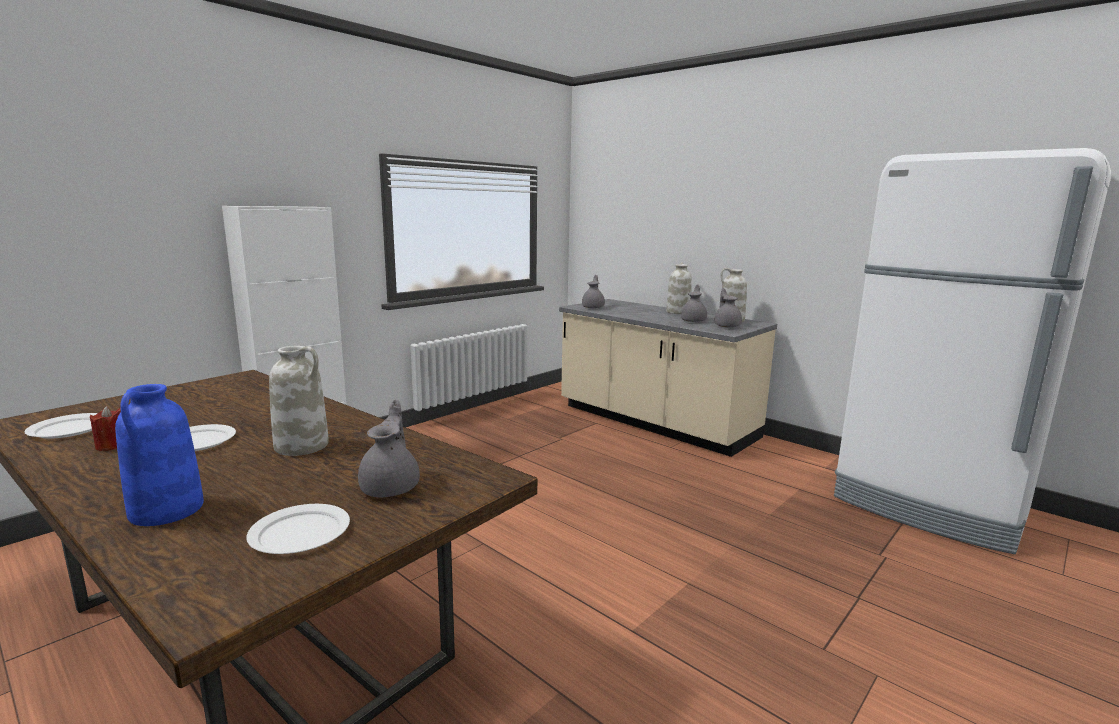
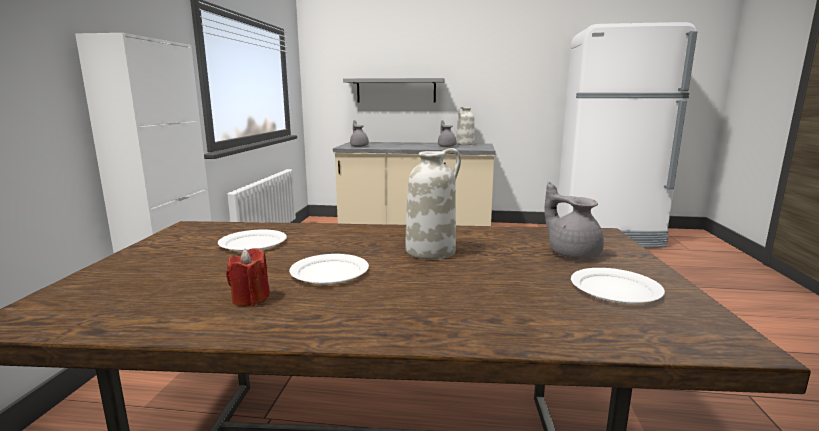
camera: 35 degrees left, 0 degrees up
white plate [25,413,98,439] -> white plate moved to [218,230,287,252]
blue vase [115,384,204,526] -> none
white vase [666,262,692,314] -> none
grey teapot [714,288,742,327] -> none
none -> grey shelf [343,78,445,103]

